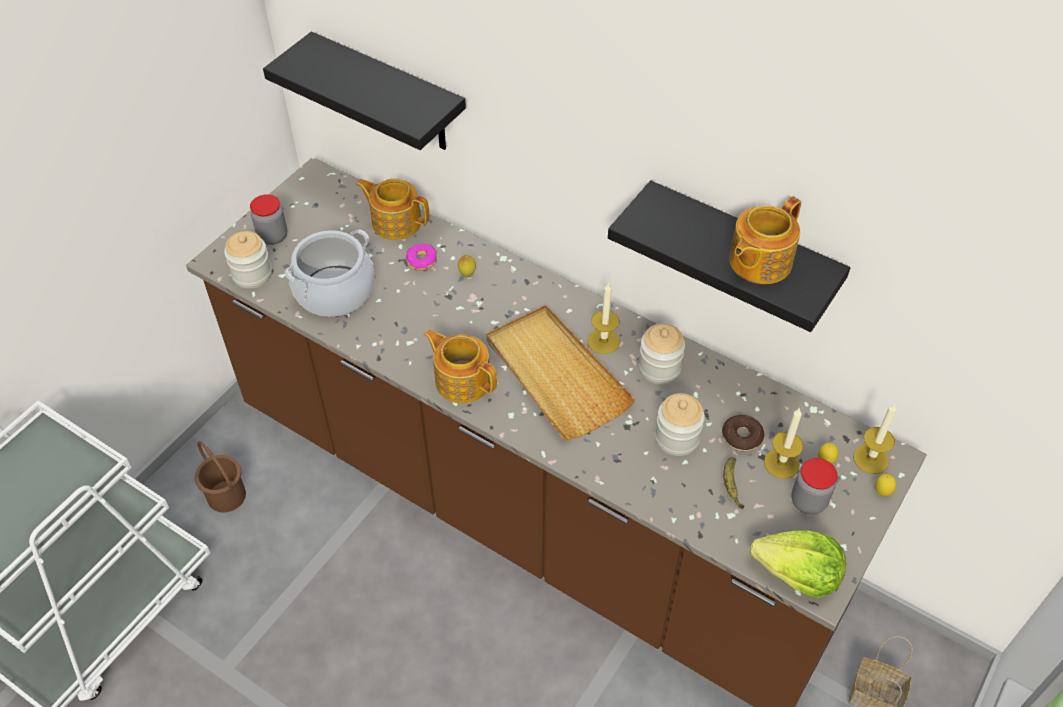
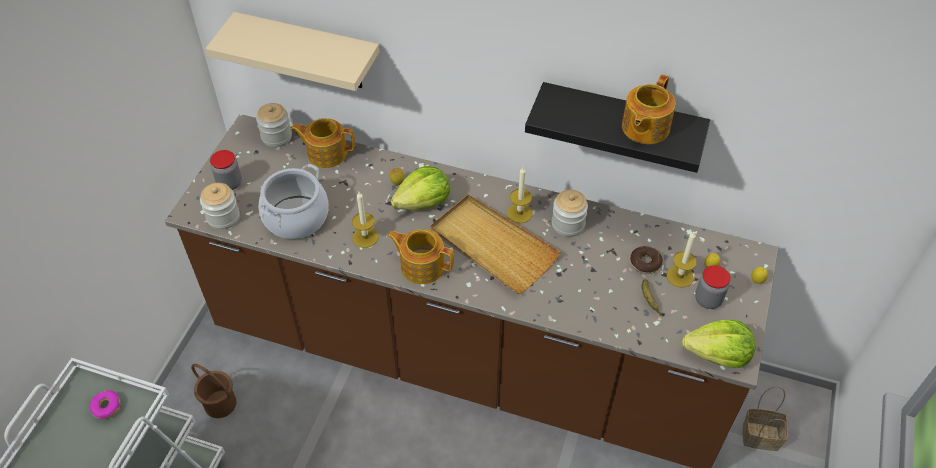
camera: 15 degrees left, 0 degrees up
black shelf [263,32,466,150] -> beige shelf [205,12,379,91]
donut [406,244,437,271] -> donut moved to [90,390,121,419]
jar [655,393,705,456] -> jar moved to [256,103,292,147]
candle [853,404,897,474] -> candle moved to [352,192,378,248]
none -> lettuce [391,166,450,210]

